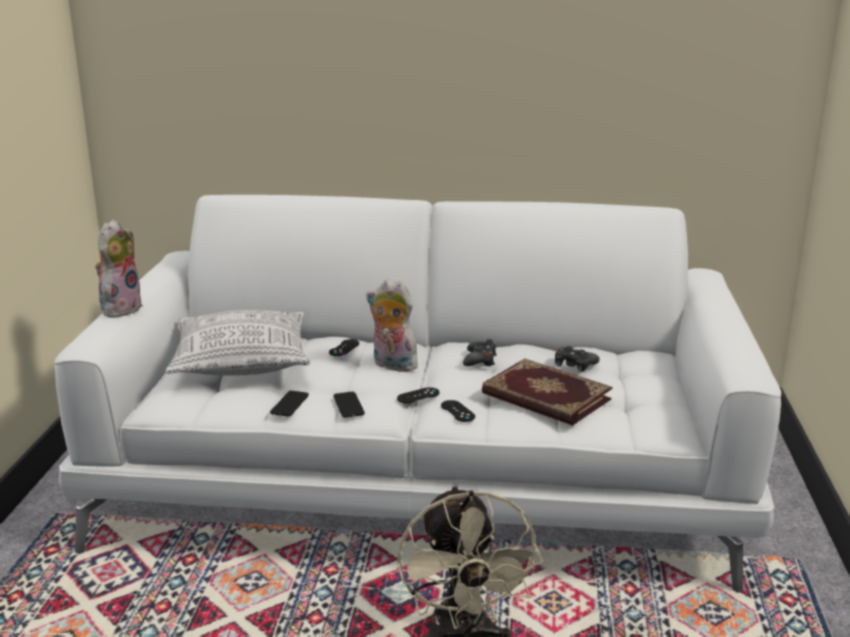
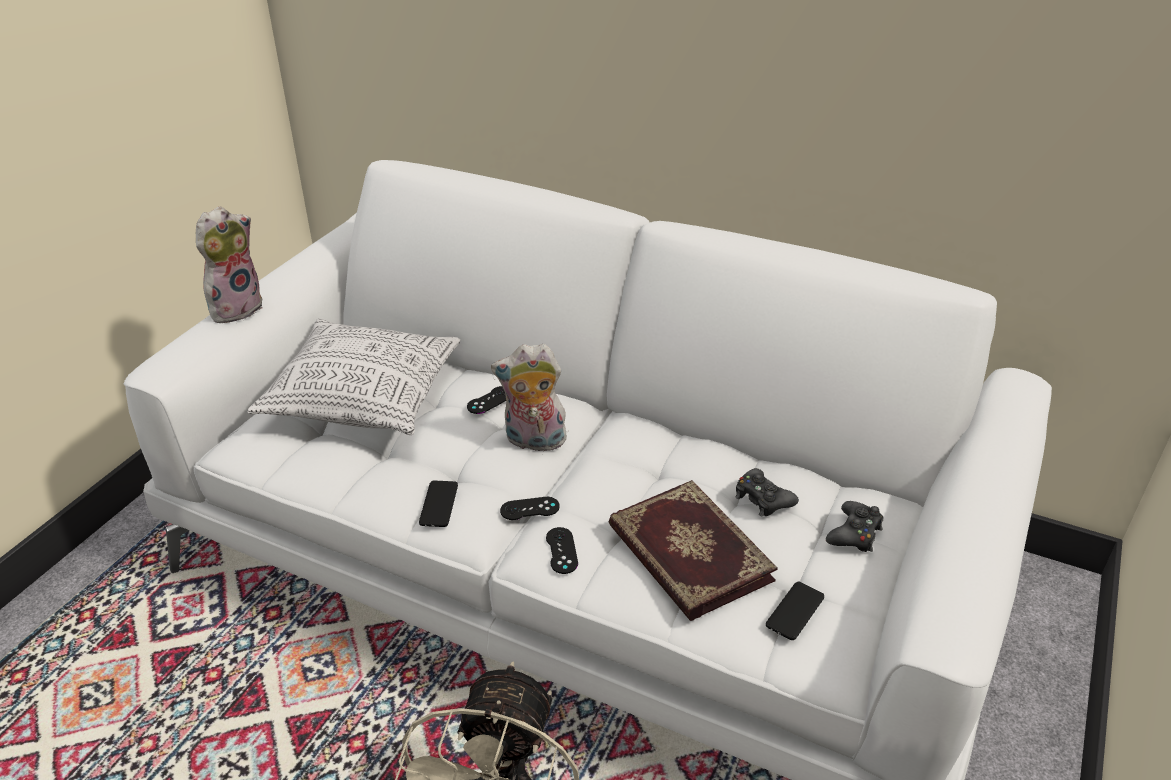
camera: 20 degrees right, 15 degrees up
phone [270,391,309,417] -> phone moved to [766,581,824,640]
plush toy [366,279,418,372] -> plush toy turned 45 degrees counterclockwise [491,344,571,451]
black game controller [463,339,497,366] -> black game controller moved to [826,501,883,552]

